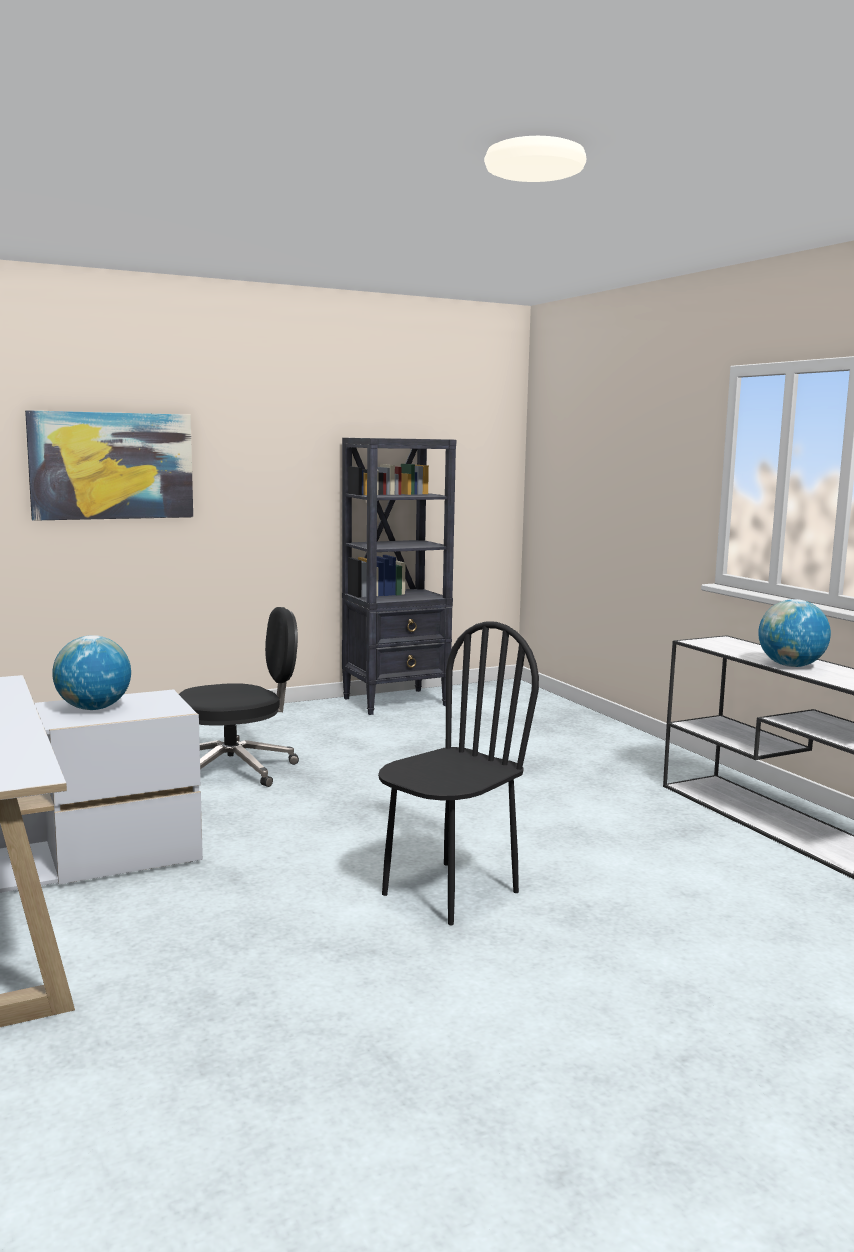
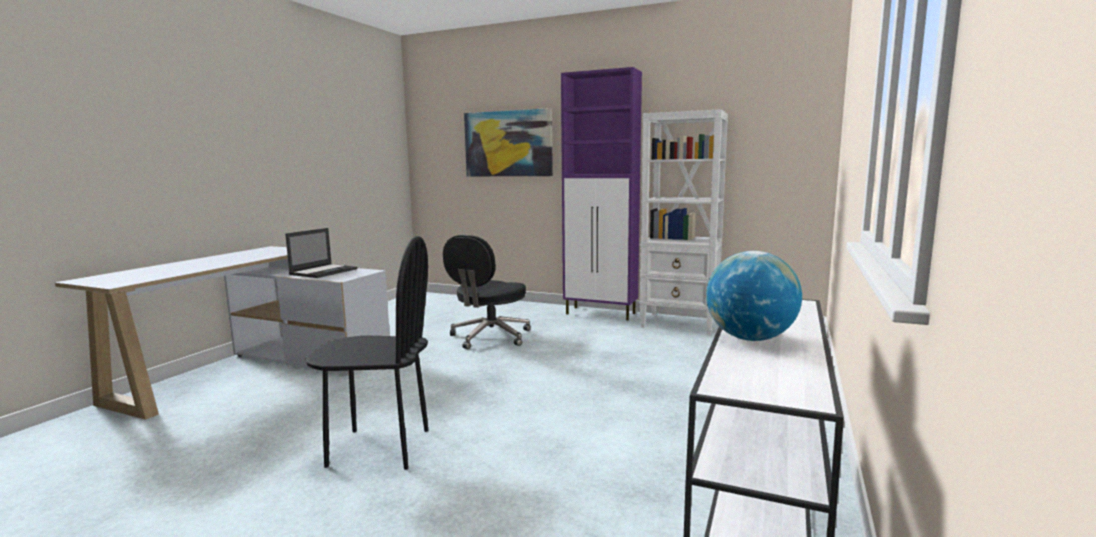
camera: 50 degrees right, 0 degrees up
globe [52,635,131,710] -> laptop [285,228,358,278]
black office chair [179,607,299,787] -> black office chair turned 90 degrees clockwise [443,235,531,349]
black bookcase [342,438,456,715] -> white bookcase [640,109,728,335]
none -> purple cabinet [561,67,642,320]

